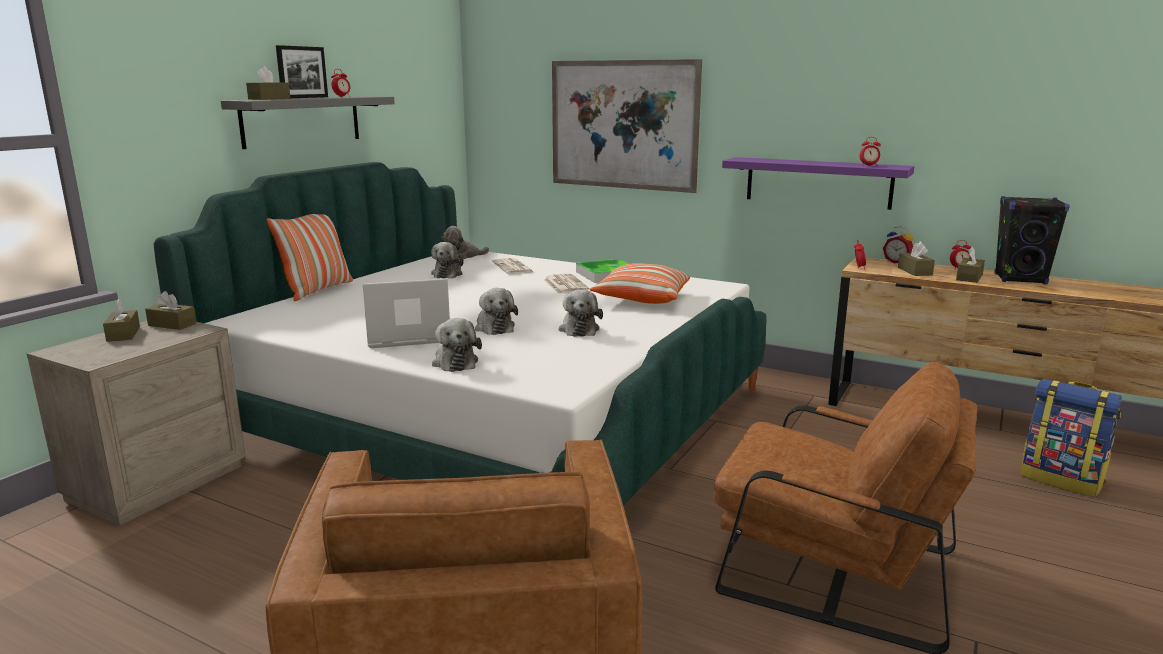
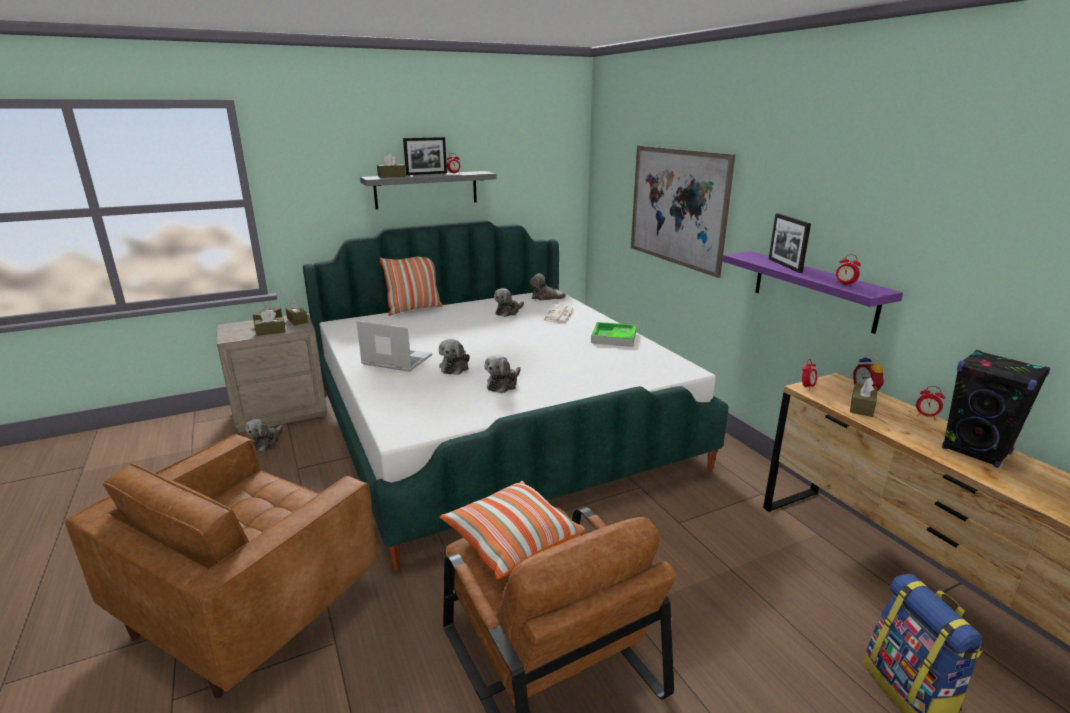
camera: 35 degrees right, 5 degrees up
plush toy [432,318,482,372] -> plush toy moved to [245,419,283,451]
newspaper [543,274,590,294] -> none
pillow [590,263,690,304] -> pillow moved to [440,481,585,579]
brown tissue box [956,247,985,283] -> brown tissue box moved to [254,310,285,336]
none -> picture frame [769,213,811,273]

